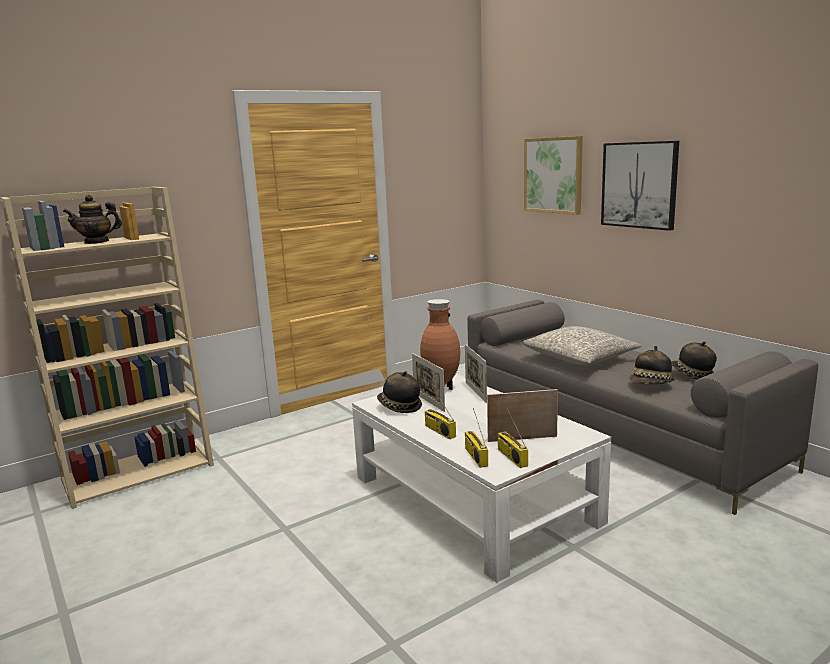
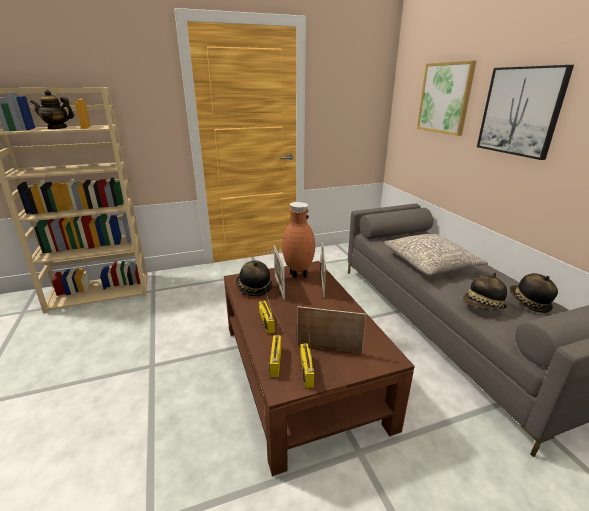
camera: 15 degrees right, 10 degrees up
white coffee table [352,374,611,583] -> brown coffee table [224,261,415,476]

